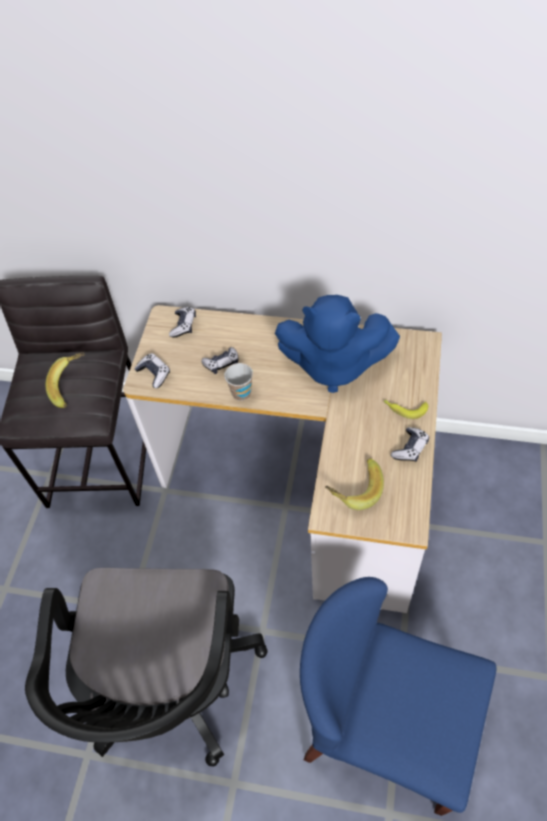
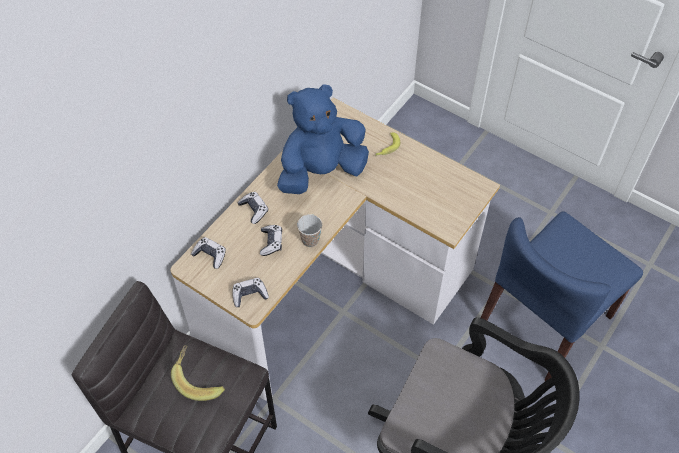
camera: 70 degrees left, 0 degrees up
blue plush toy [275,295,400,393] -> blue plush toy turned 150 degrees counterclockwise [277,84,369,194]
banana [325,458,384,510] -> none
game controller [391,427,429,462] -> game controller moved to [237,192,268,224]

